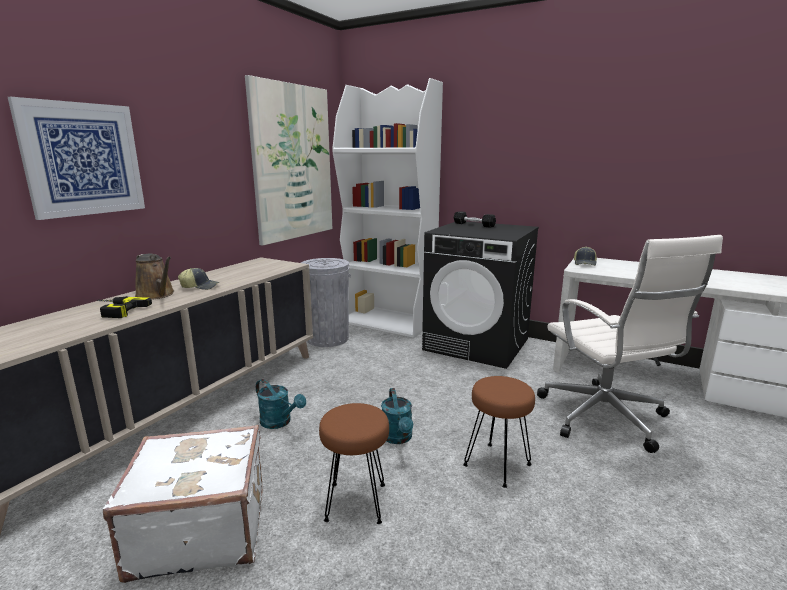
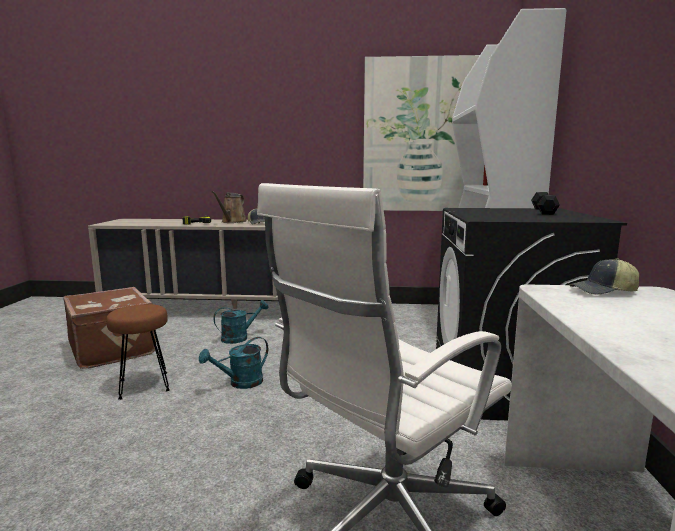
camera: 65 degrees right, 5 degrees down
picture [8,97,145,220] -> none
white suitcase [103,425,263,583] -> brown suitcase [63,287,156,369]
turquoise watering can [256,379,306,429] -> turquoise watering can turned 135 degrees counterclockwise [213,300,268,344]
grey trash can [301,258,351,347] -> none
brown stool [463,376,535,488] -> none

